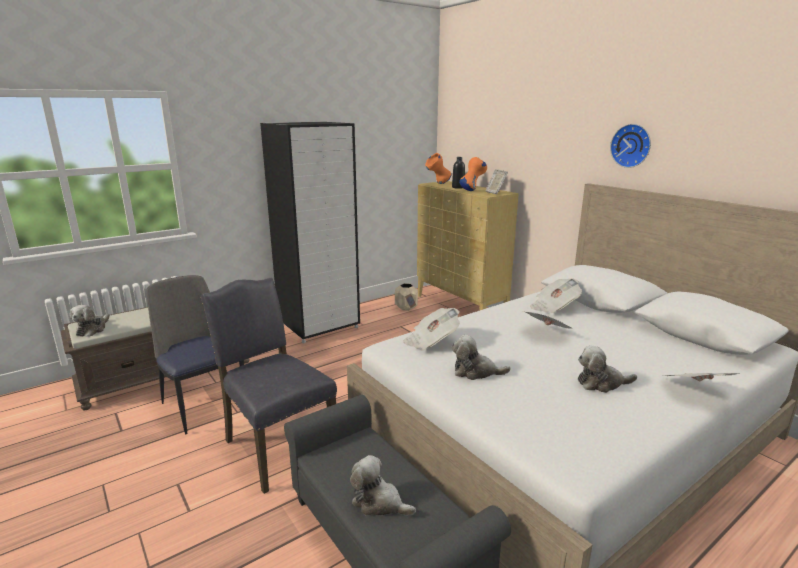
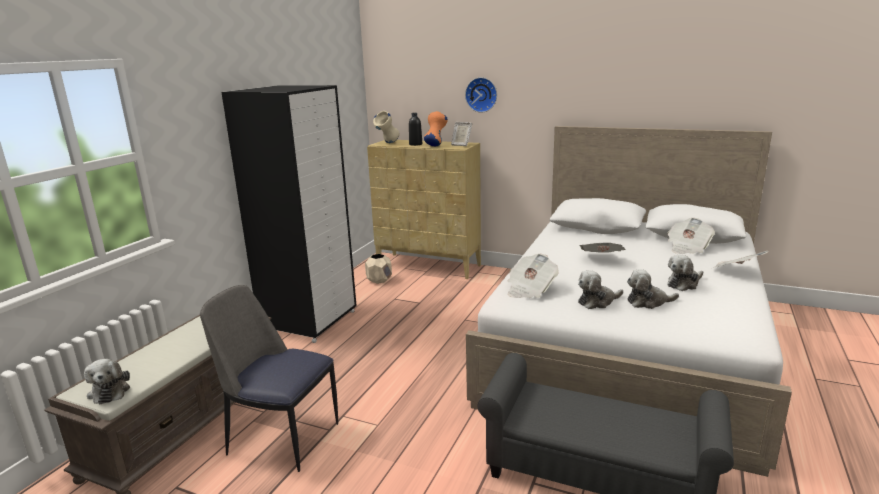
camera: 30 degrees left, 0 degrees up
grey chair [201,278,337,494] -> none
plush toy [350,455,416,516] -> plush toy moved to [627,269,679,309]
orange vase [425,153,451,184] -> beige vase [373,111,400,143]
newspaper [530,278,582,313] -> newspaper moved to [667,218,715,254]
wall clock [610,124,651,168] -> wall clock moved to [465,77,497,113]

